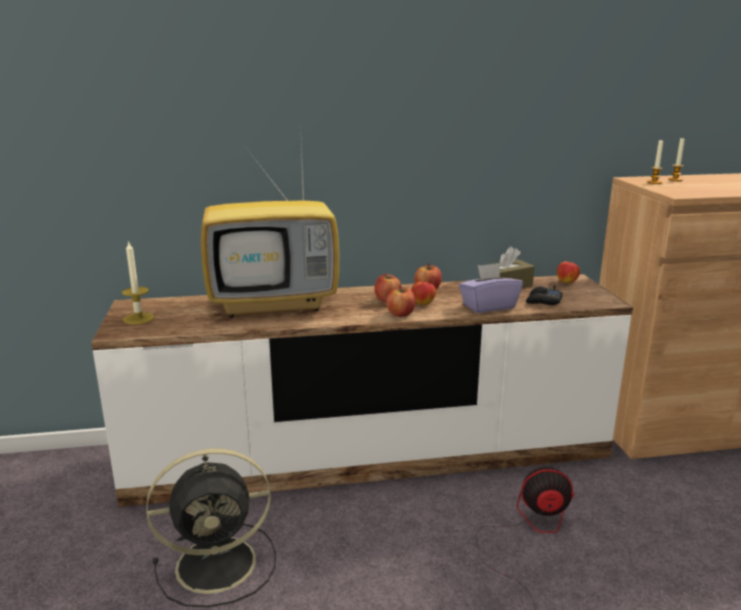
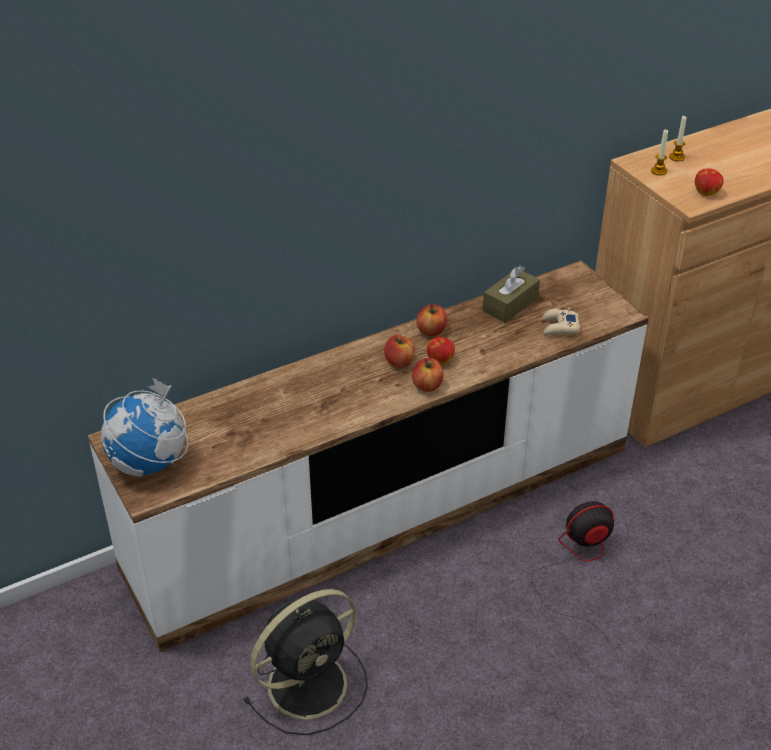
camera: 20 degrees left, 20 degrees up
candle [122,240,155,324] -> globe [101,377,188,477]
television [201,144,340,318] -> none
purple tissue box [459,263,523,313] -> none
black game controller [526,285,563,305] -> beige game controller [542,307,580,335]
apple [557,262,580,283] -> apple moved to [695,168,724,196]

